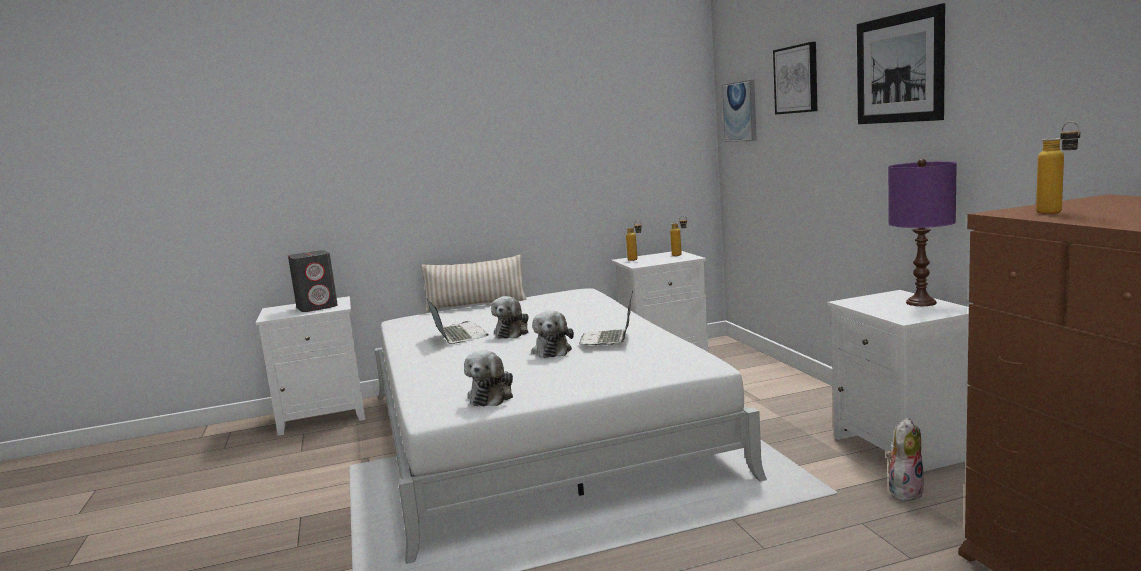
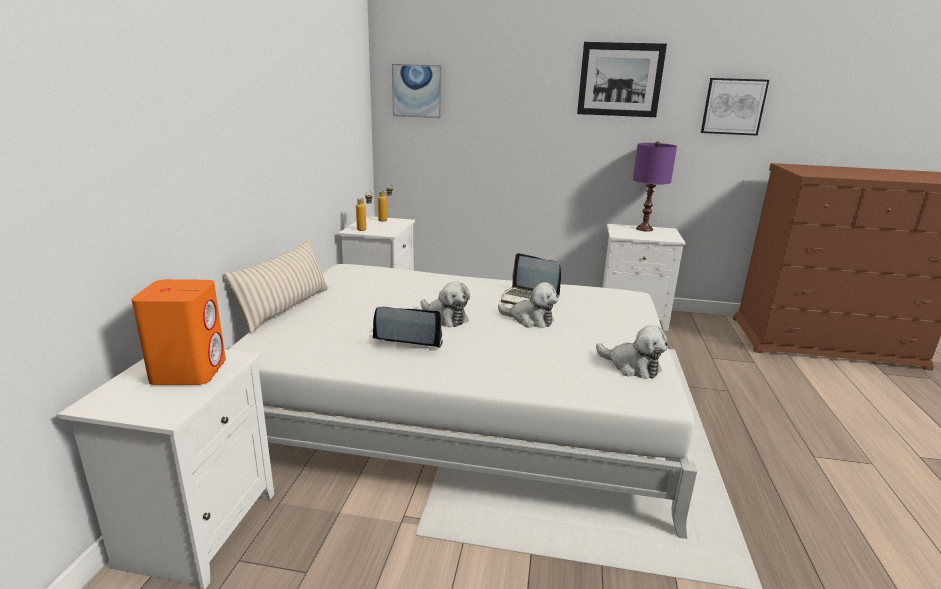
camera: 65 degrees left, 10 degrees up
grey speaker [288,250,338,312] -> orange speaker [131,279,226,385]
picture [773,42,817,115] -> picture moved to [701,78,769,136]
plush toy [886,418,924,501] -> none
bottle [1036,121,1080,214] -> none

